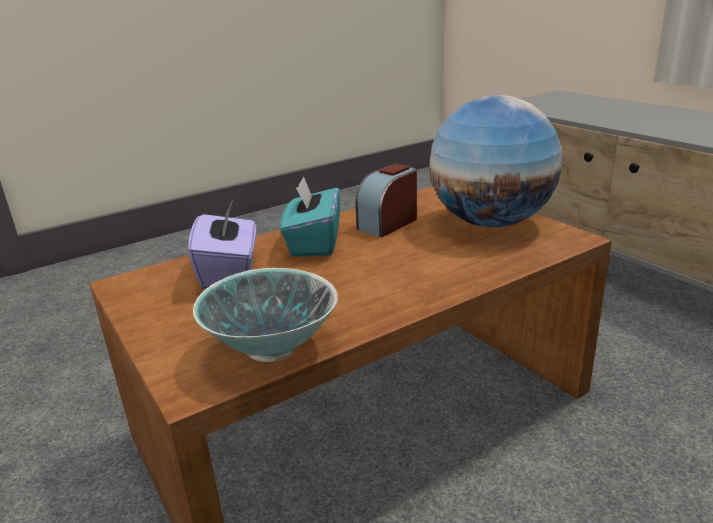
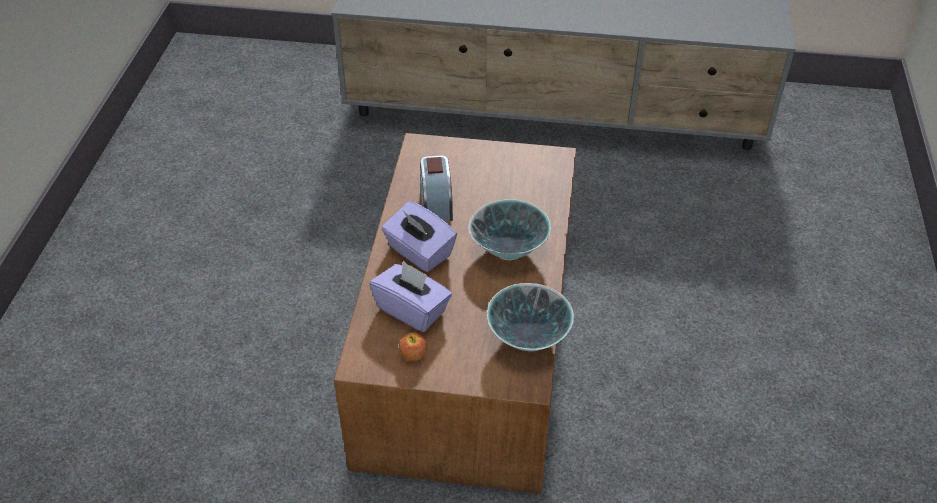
camera: 50 degrees left, 20 degrees up
turquoise tissue box [280,176,340,257] -> purple tissue box [382,201,457,272]
globe [429,95,563,227] -> none
none -> apple [399,332,427,361]
none -> bowl [468,199,551,260]

